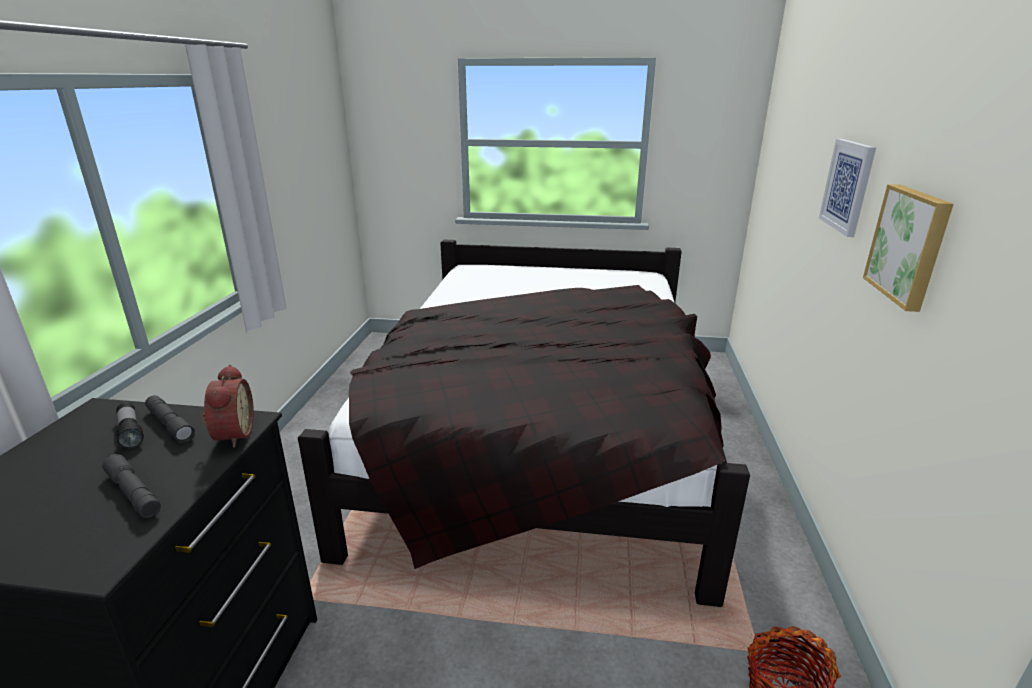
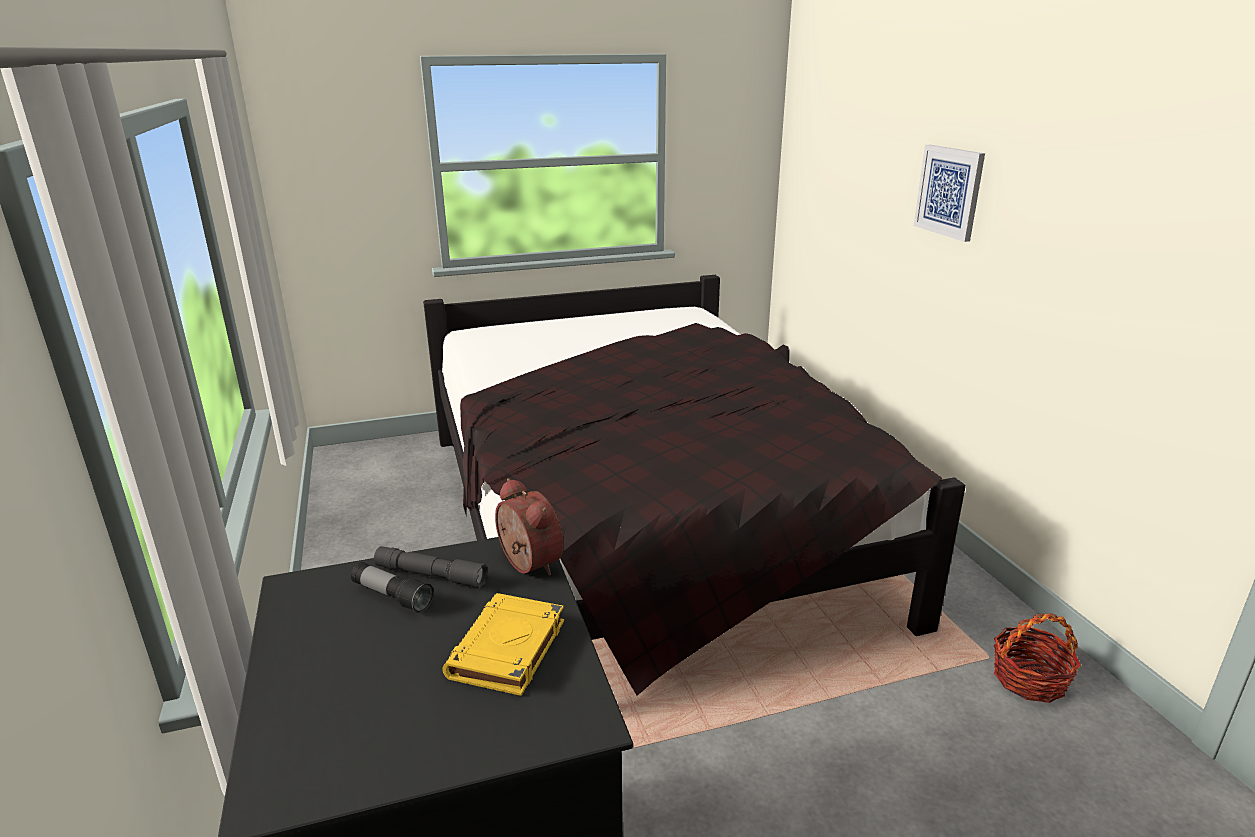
camera: 25 degrees left, 0 degrees up
grey flashlight [102,454,161,518] -> yellow book [442,593,564,696]
picture [863,184,953,312] -> none

